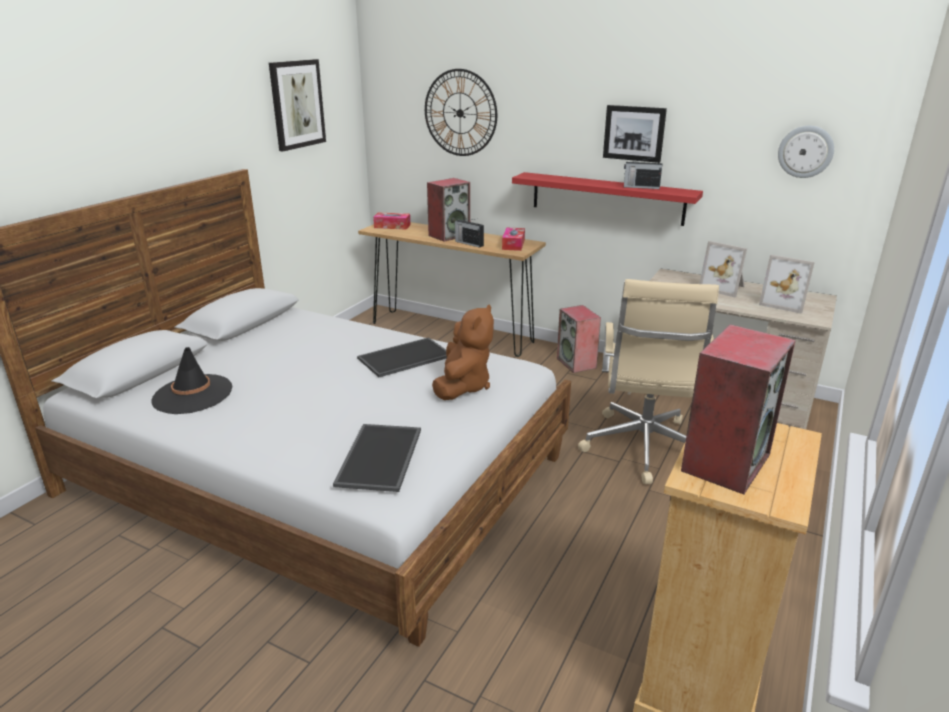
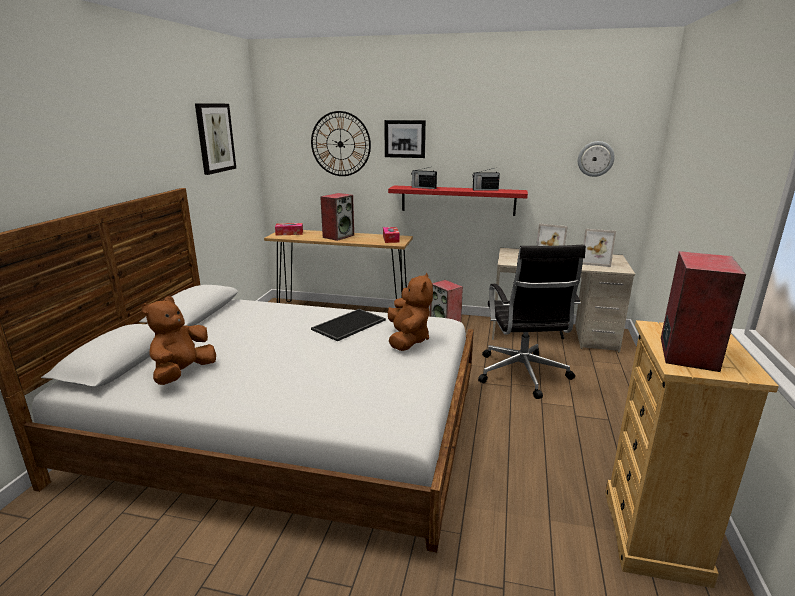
camera: 15 degrees left, 5 degrees down
black hat [151,347,233,414] -> brown plush toy [141,296,216,385]
tray [333,424,421,492] -> none
radio [455,219,484,248] -> radio moved to [411,167,437,189]
beige office chair [578,279,719,484] -> black office chair [478,245,586,399]
picture [603,105,667,163] -> picture moved to [384,120,426,158]

